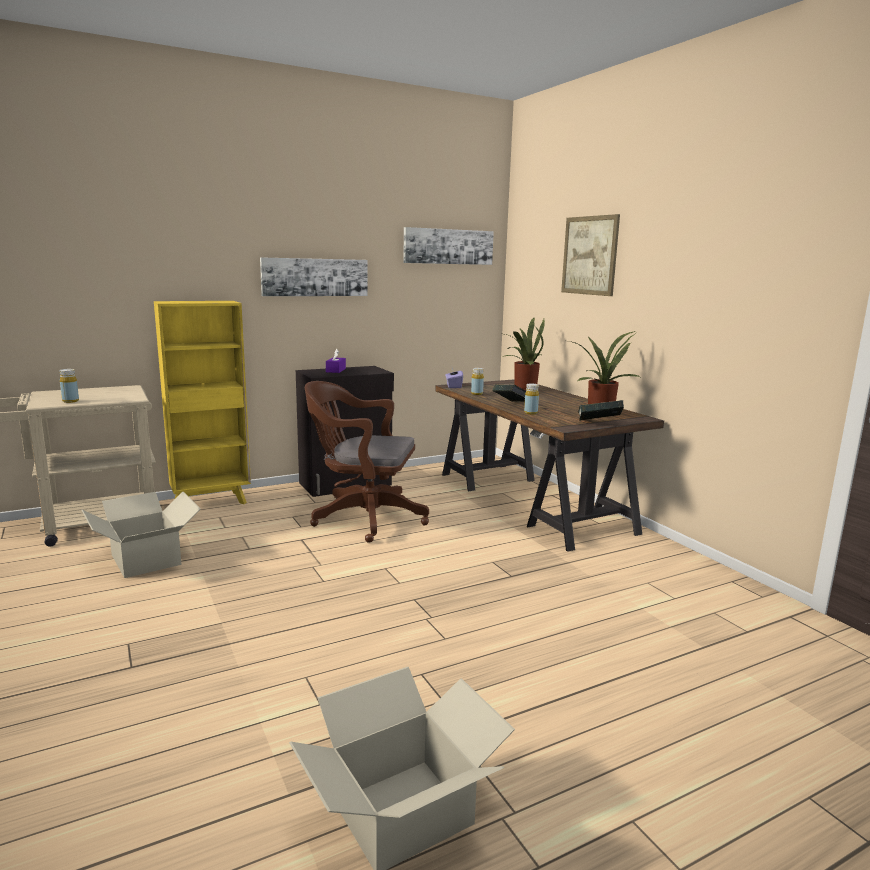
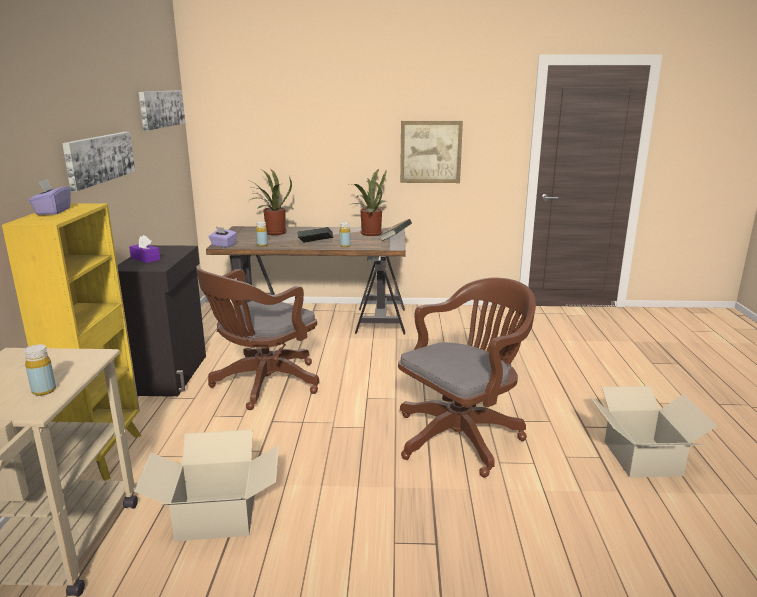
camera: 60 degrees left, 5 degrees up
picture [561,214,620,296] -> picture moved to [400,121,463,183]
none -> purple tissue box [29,179,71,215]
none -> brown office chair [398,278,536,477]

